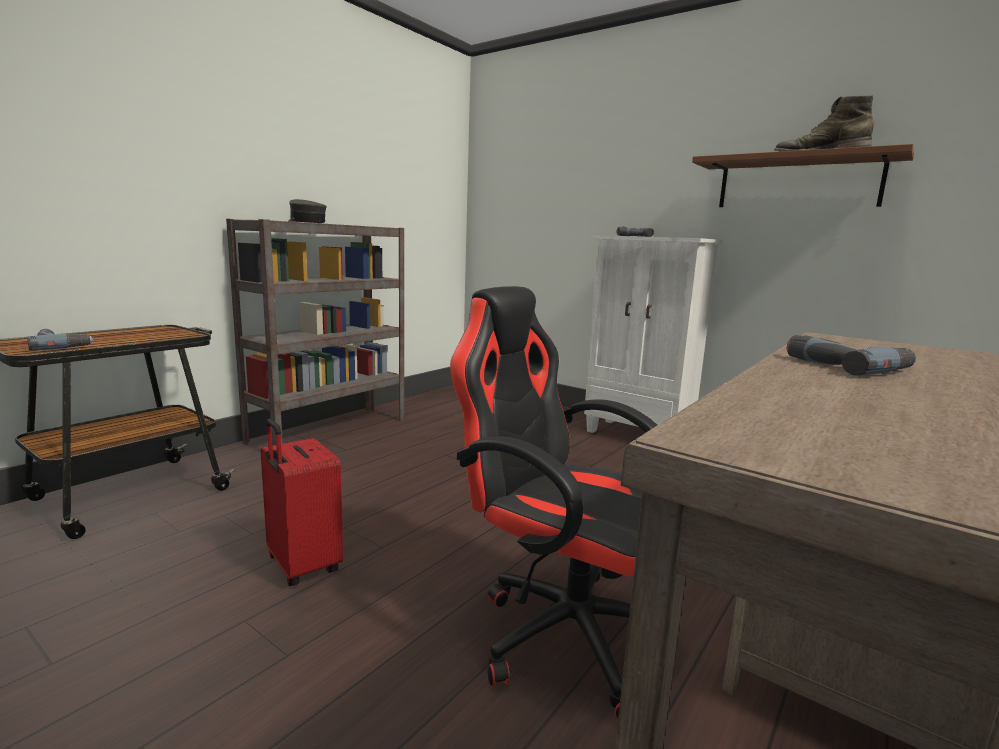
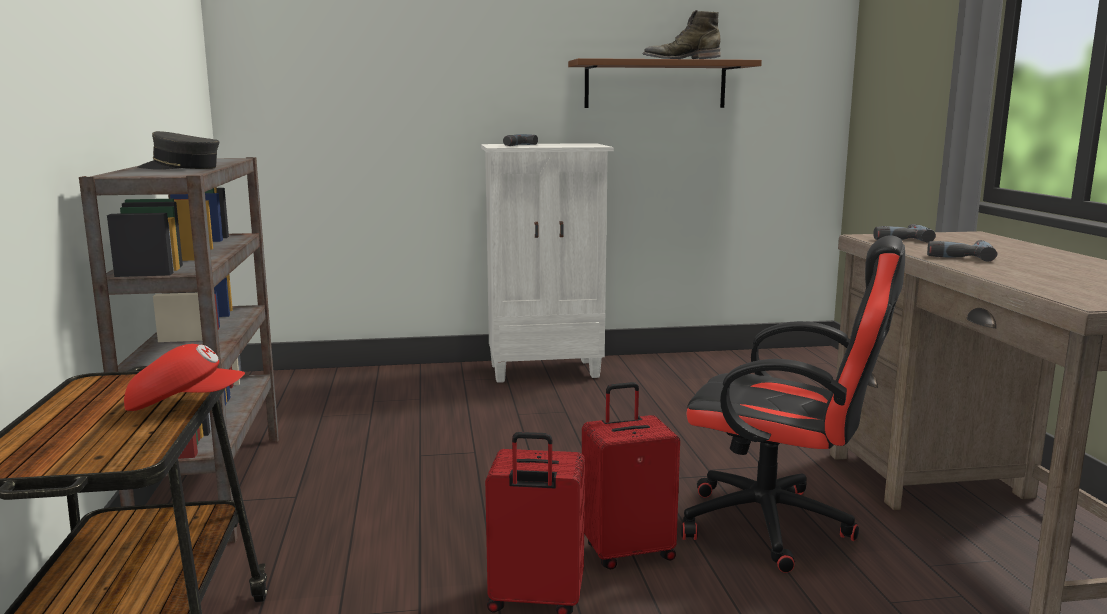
camera: 45 degrees left, 0 degrees up
power drill [27,329,94,350] -> power drill moved to [874,224,936,242]
black office chair [450,286,657,719] -> black office chair turned 150 degrees counterclockwise [681,235,905,573]
none -> red cap [124,344,245,411]
none -> red suitcase [582,382,680,570]

